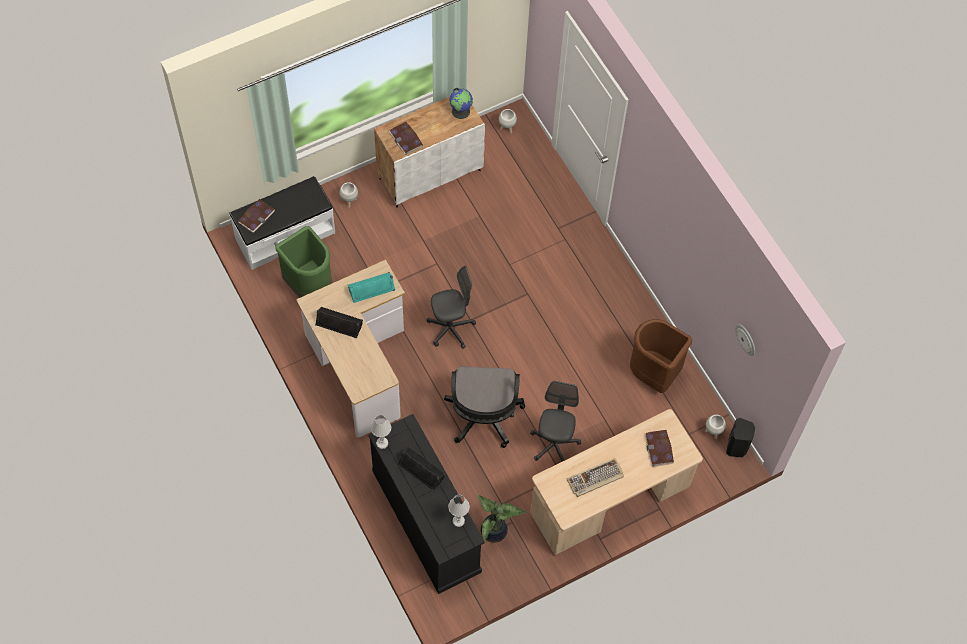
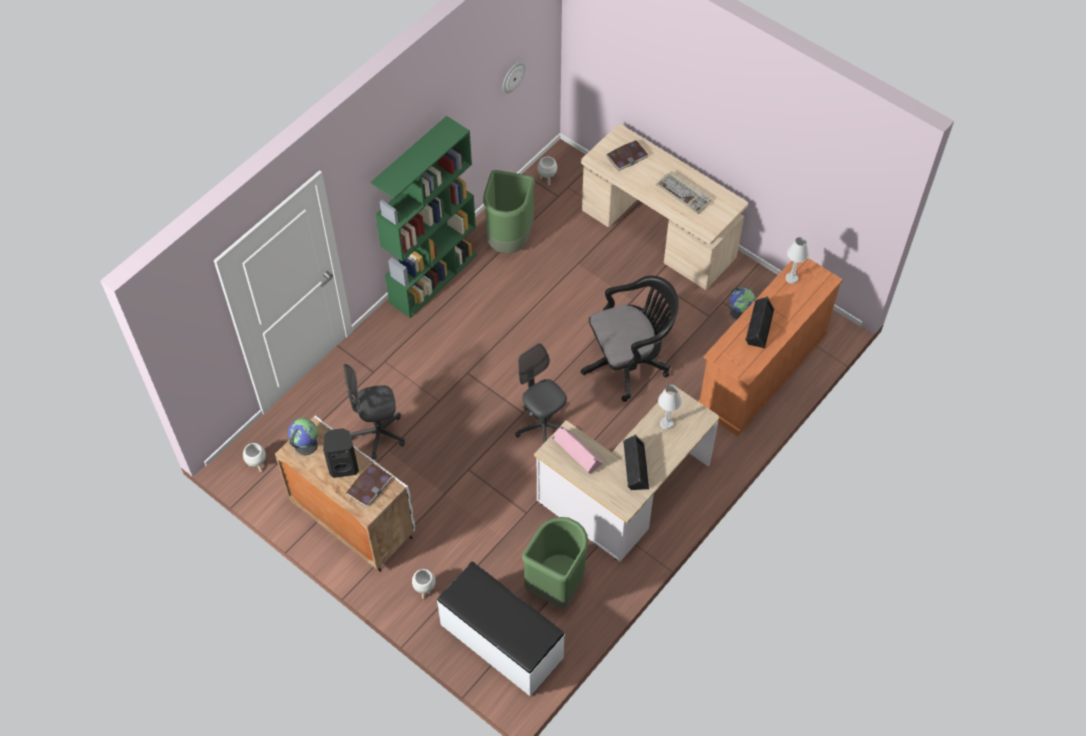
camera: 110 degrees left, 5 degrees down
book [238,199,275,233] -> none
turquoise speaker [348,272,395,303] -> pink speaker [552,426,603,474]
black dresser [368,414,485,594] -> orange dresser [698,258,843,437]
white table lamp [371,415,391,449] -> white table lamp moved to [658,385,682,430]
potted plant [478,495,527,543] -> globe [730,287,756,320]
grey office chair [530,381,581,462] -> grey office chair moved to [344,364,405,459]
brown trash can [630,319,692,393] -> green trash can [483,170,535,254]
black speaker [726,418,755,457] -> black speaker moved to [323,428,359,478]
none -> green bookcase [371,116,478,318]

